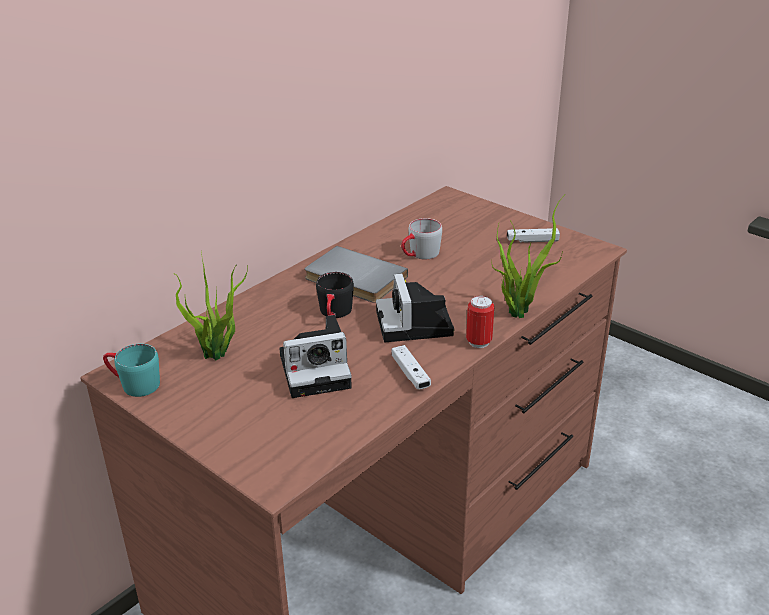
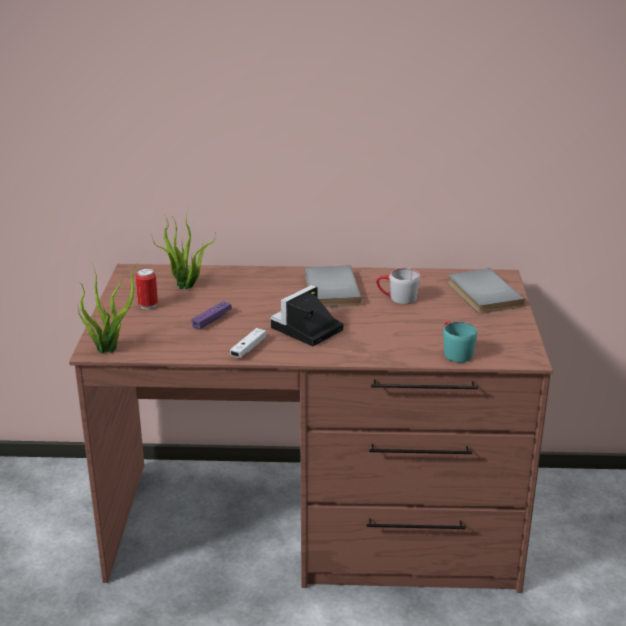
camera: 50 degrees right, 5 degrees down
turquoise mug [103,344,160,397] -> turquoise mug moved to [443,321,477,363]
camera [279,315,352,398] -> purple game controller [191,301,232,330]
black mug [316,272,354,318] -> none
can [466,296,495,348] -> can moved to [136,268,158,309]
potted plant [491,195,565,318] -> potted plant moved to [77,262,139,354]
white game controller [507,228,560,242] -> none
none -> grey book [448,268,525,314]

